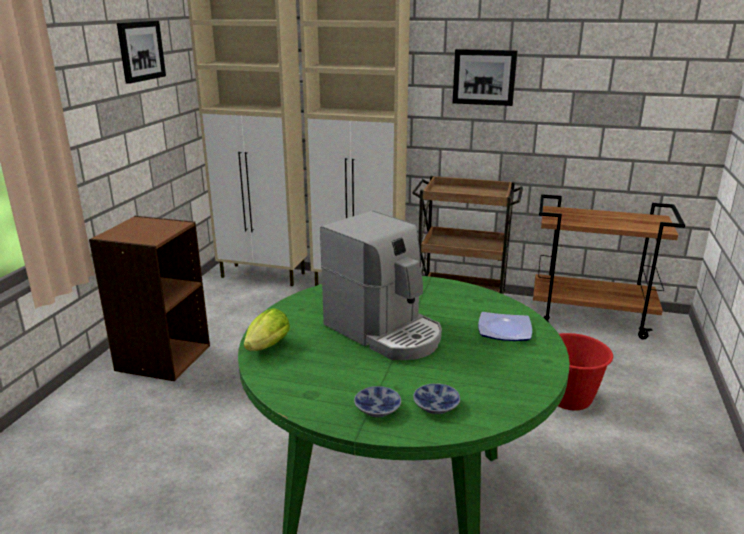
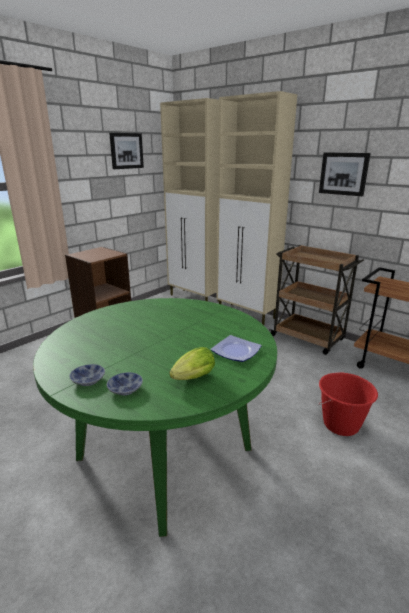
camera: 25 degrees right, 0 degrees up
lettuce [244,308,290,351] -> lettuce moved to [169,347,215,380]
coffee machine [320,211,442,360] -> none

